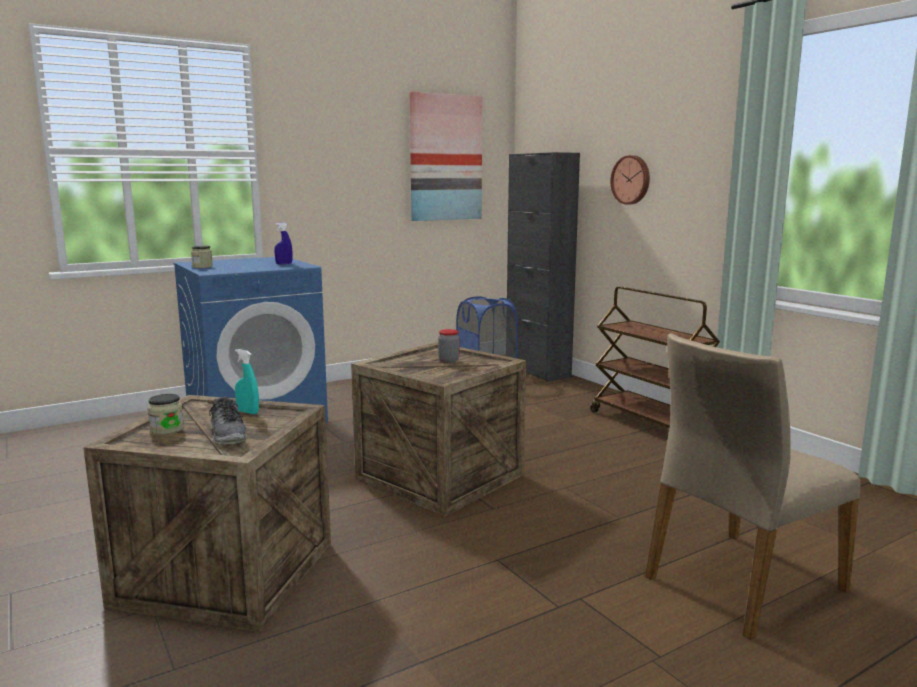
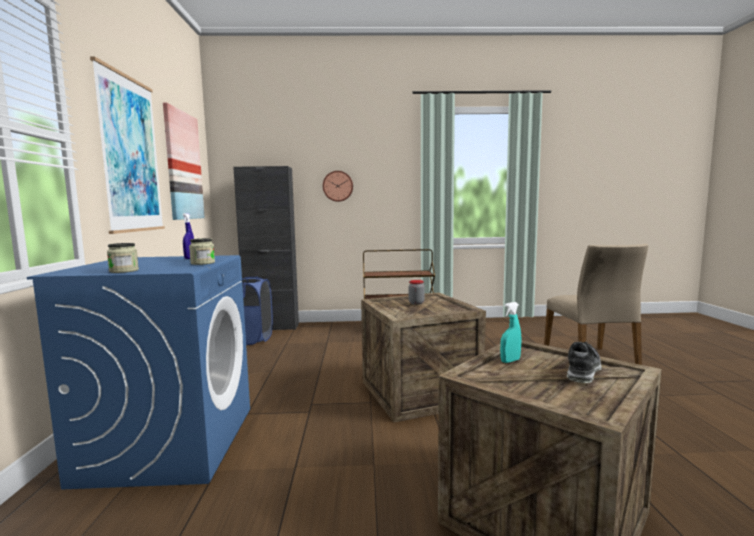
camera: 60 degrees left, 5 degrees down
jar [148,394,184,435] -> jar moved to [189,238,215,265]
shoe [209,397,247,444] -> shoe turned 60 degrees counterclockwise [567,342,602,383]
none -> picture [90,56,165,234]

